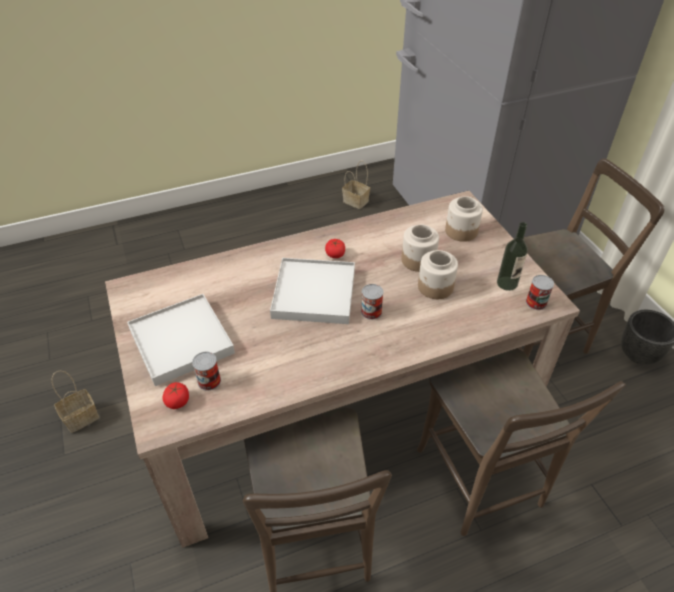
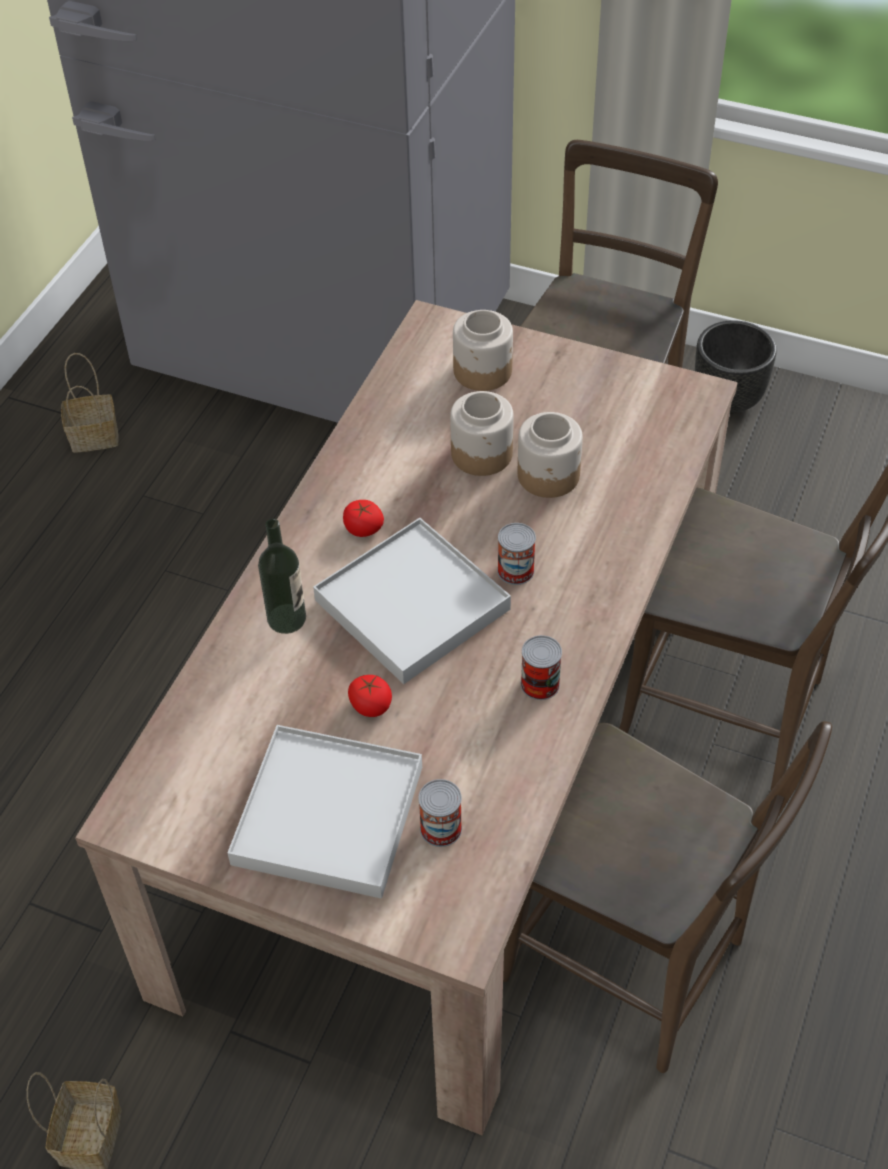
camera: 45 degrees left, 5 degrees up
tomato [162,382,189,409] -> tomato moved to [348,675,392,717]
bottle [497,222,528,291] -> bottle moved to [258,519,306,634]
can [526,275,554,310] -> can moved to [521,635,562,700]

